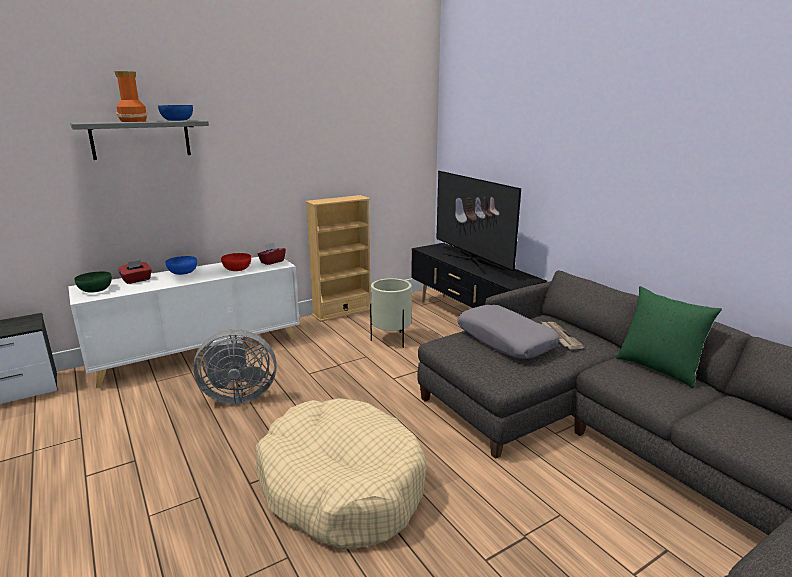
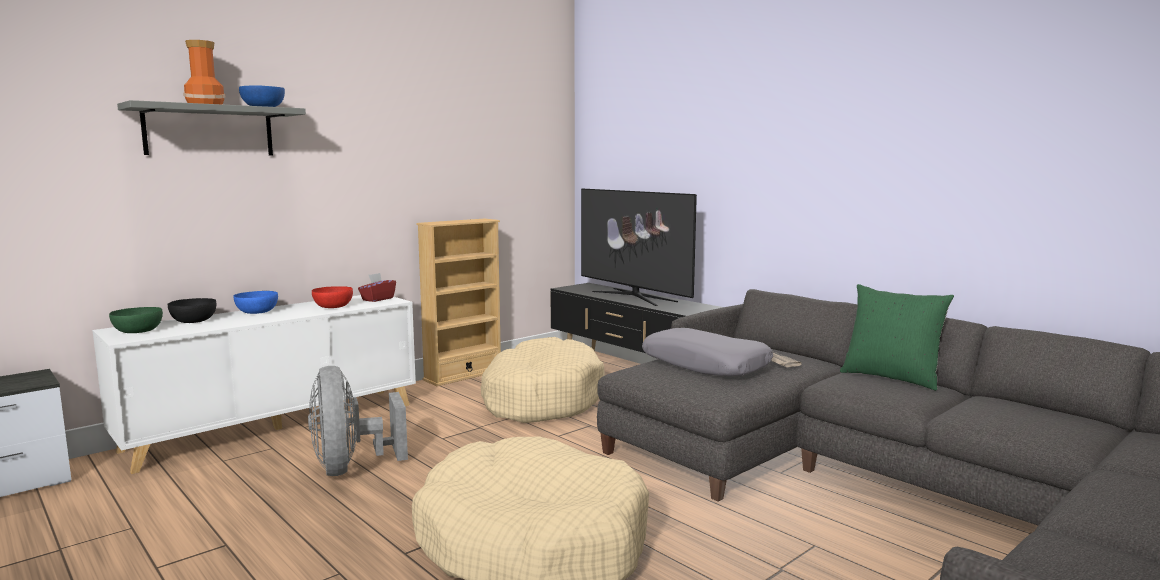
camera: 10 degrees left, 10 degrees down
red tissue box [118,260,152,284] -> black bowl [168,298,216,323]
grey fan [193,329,277,404] -> grey fan turned 90 degrees clockwise [308,366,408,476]
beige planter [370,278,412,348] -> beige dog bed [481,337,605,423]

